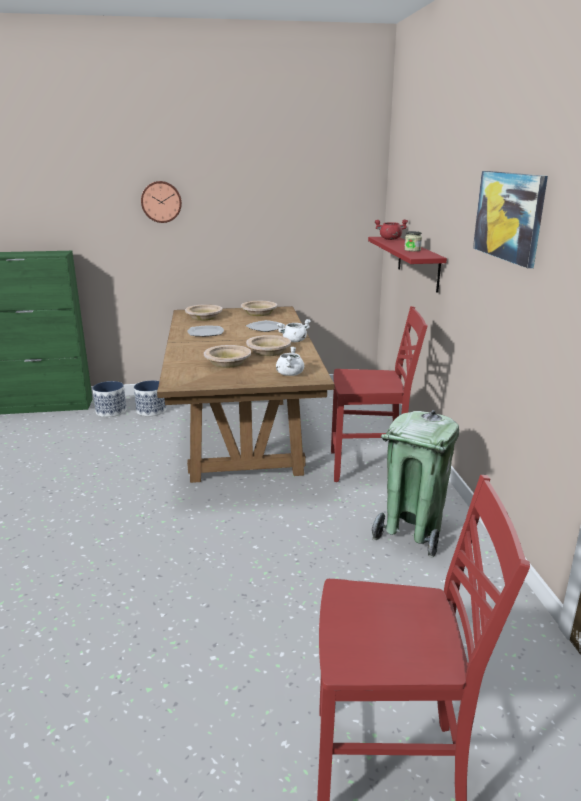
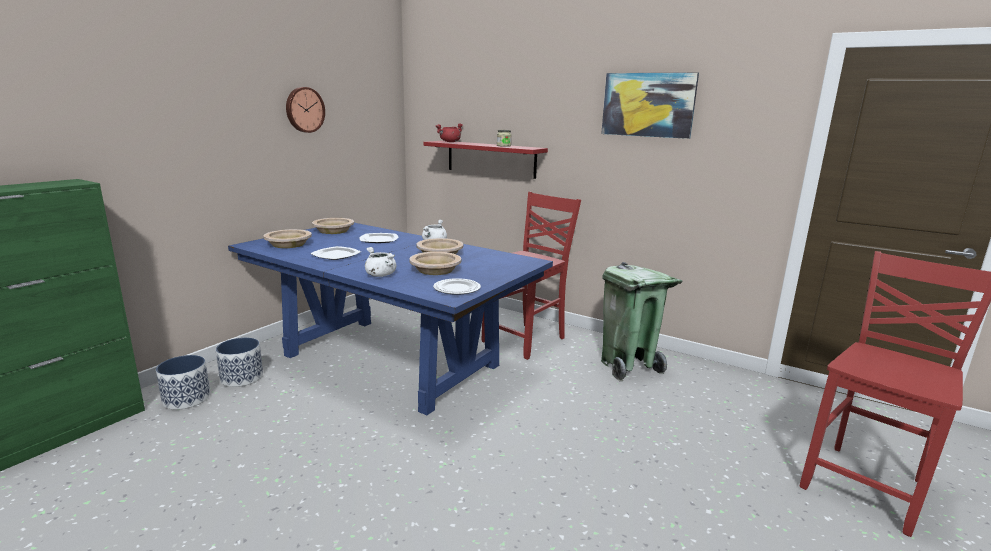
camera: 50 degrees left, 5 degrees down
wall clock [141,181,182,223] -> wall clock moved to [286,87,325,133]
brown dining table [157,306,334,483] -> blue dining table [228,223,553,415]
white cooking pot [276,347,304,376] -> white cooking pot moved to [365,247,396,277]
none -> plate [433,278,481,295]

